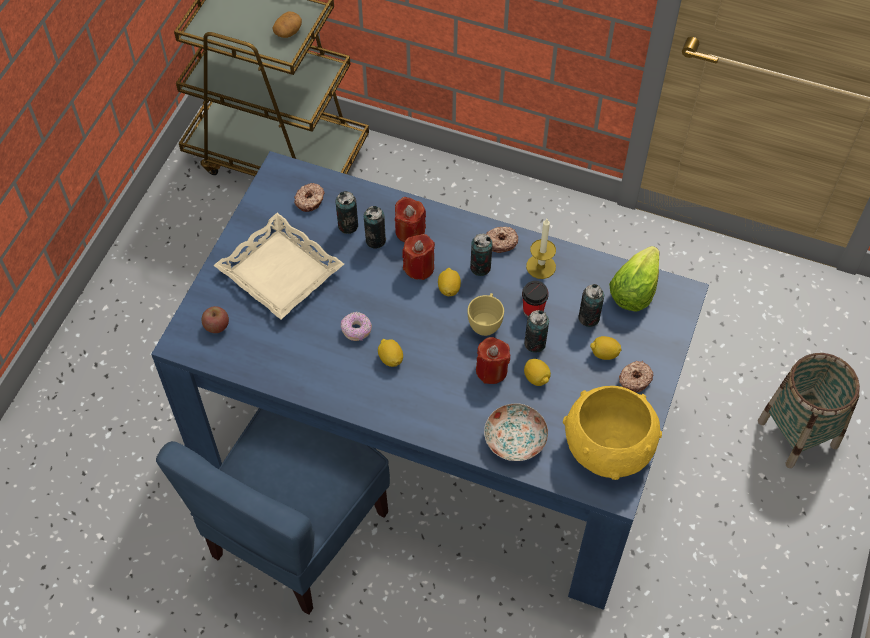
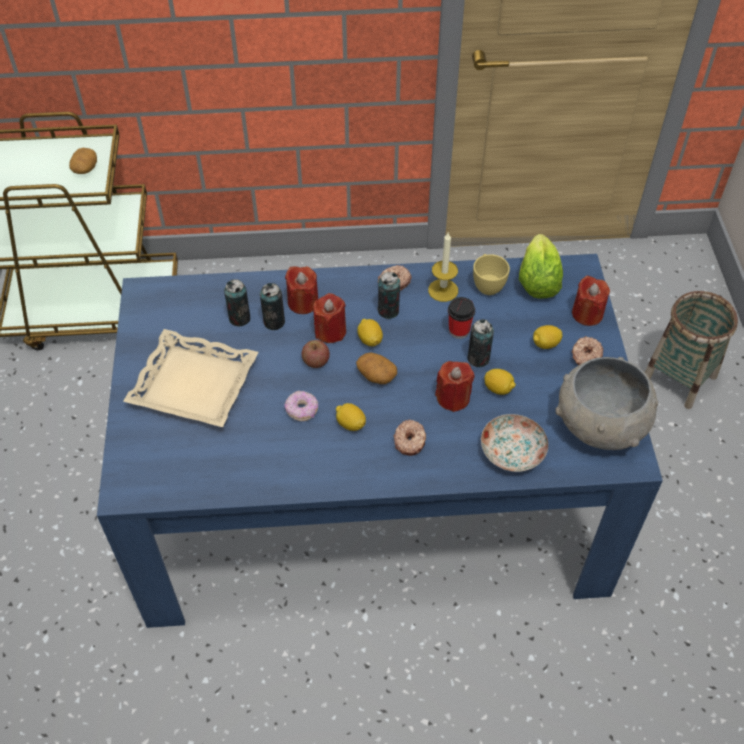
camera: 25 degrees left, 5 degrees down
blue chair [156,408,390,615] -> none
apple [202,306,229,333] -> apple moved to [302,340,330,368]
donut [294,183,325,212] -> donut moved to [393,420,426,456]
yellow cup [468,293,504,336] -> yellow cup moved to [473,254,510,295]
yellow bowl [563,386,662,480] -> grey bowl [556,357,658,450]
can [579,284,604,327] -> none
none -> potato [356,352,397,384]
none -> red candle [572,276,610,326]

